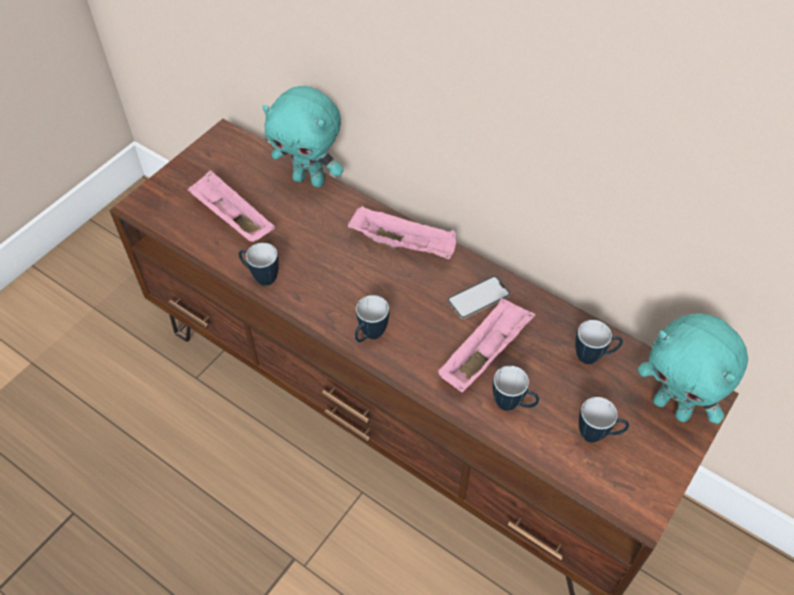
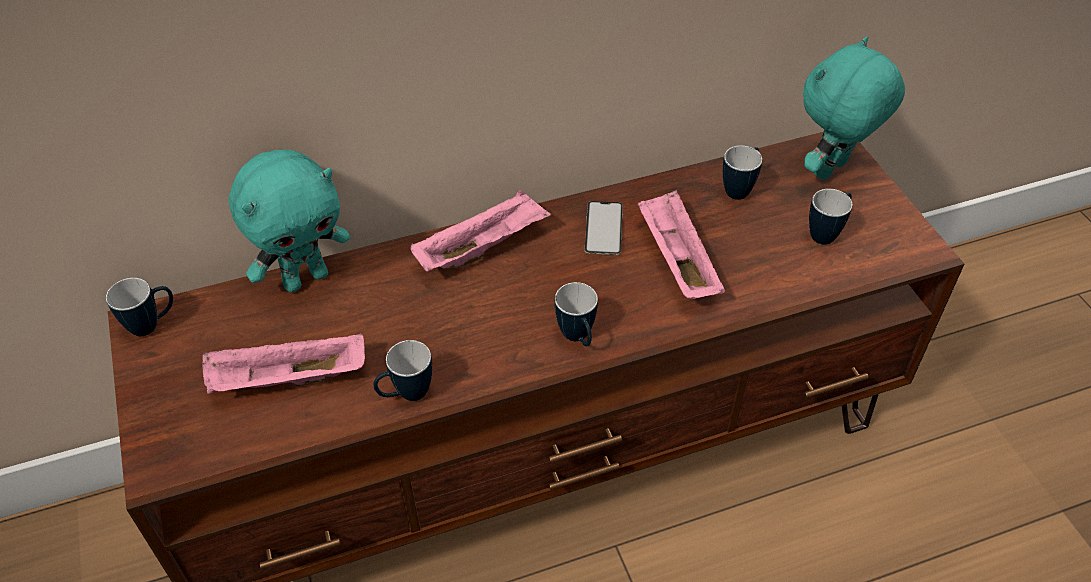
camera: 55 degrees left, 5 degrees down
mug [493,366,539,411] -> mug moved to [106,278,173,336]
turquoise plush toy [637,313,748,424] -> turquoise plush toy turned 150 degrees clockwise [803,36,905,180]

